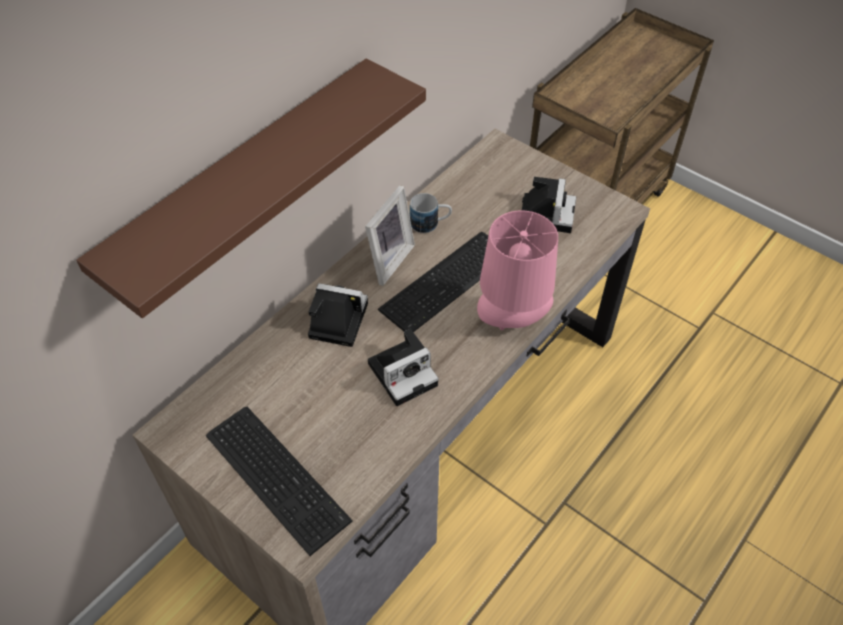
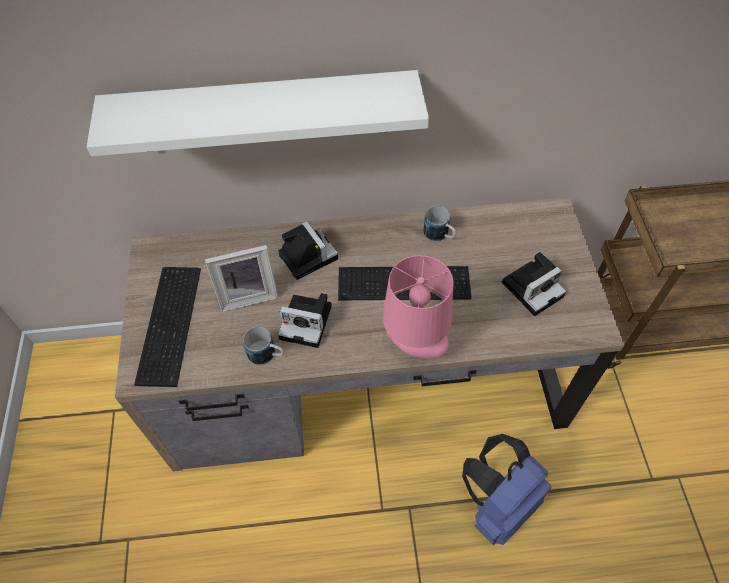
camera: 45 degrees right, 5 degrees up
brown shelf [76,58,426,318] -> white shelf [87,70,429,156]
picture frame [365,185,415,286] -> picture frame moved to [205,245,278,312]
none -> mug [243,326,284,365]
none -> blue backpack [462,434,551,545]

